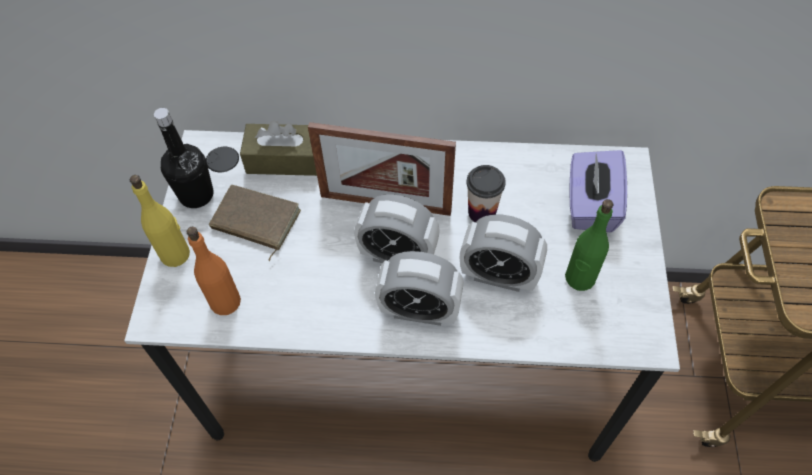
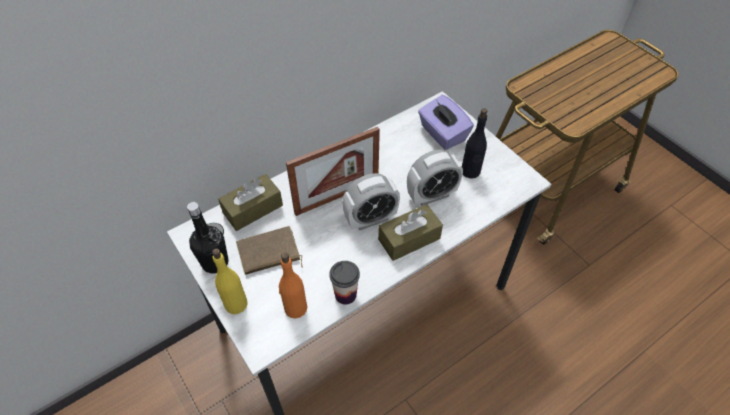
camera: 40 degrees left, 5 degrees down
alarm clock [375,251,464,326] -> brown tissue box [378,204,443,261]
cup [466,165,506,223] -> cup moved to [329,261,360,305]
green bottle [565,199,613,291] -> black bottle [462,108,487,179]

